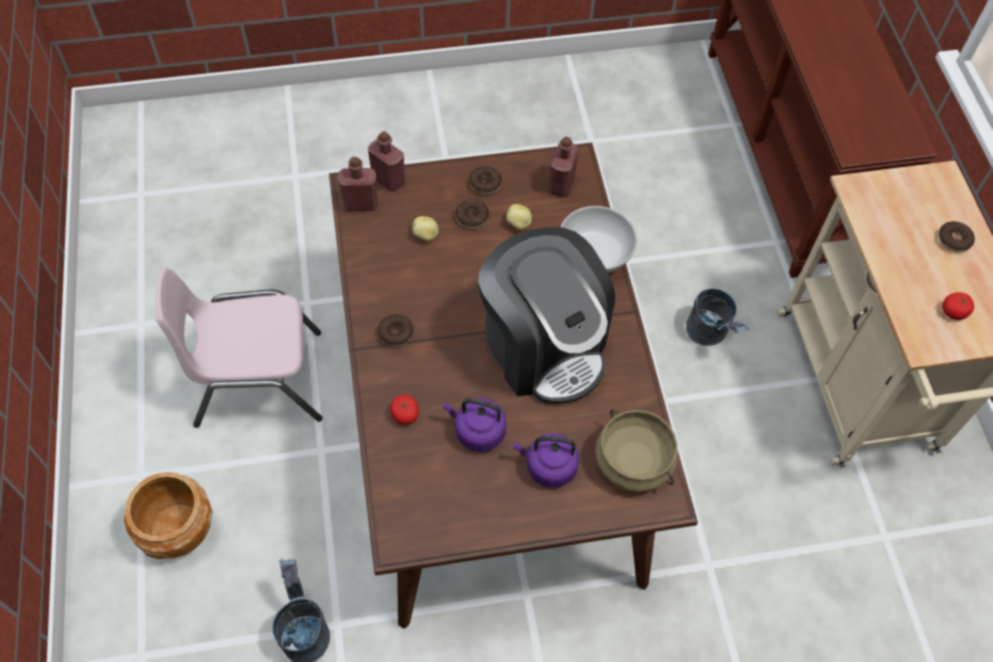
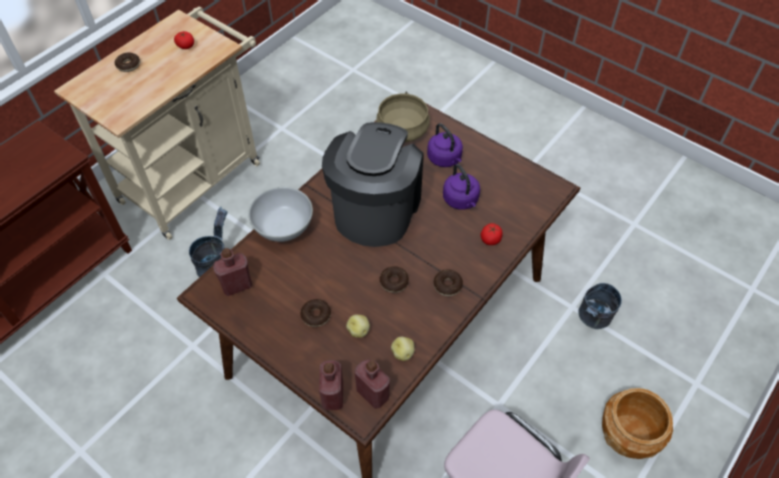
camera: 130 degrees left, 5 degrees down
donut [469,166,502,195] -> donut moved to [380,266,409,293]
potato [506,204,532,230] -> potato moved to [391,337,415,361]

